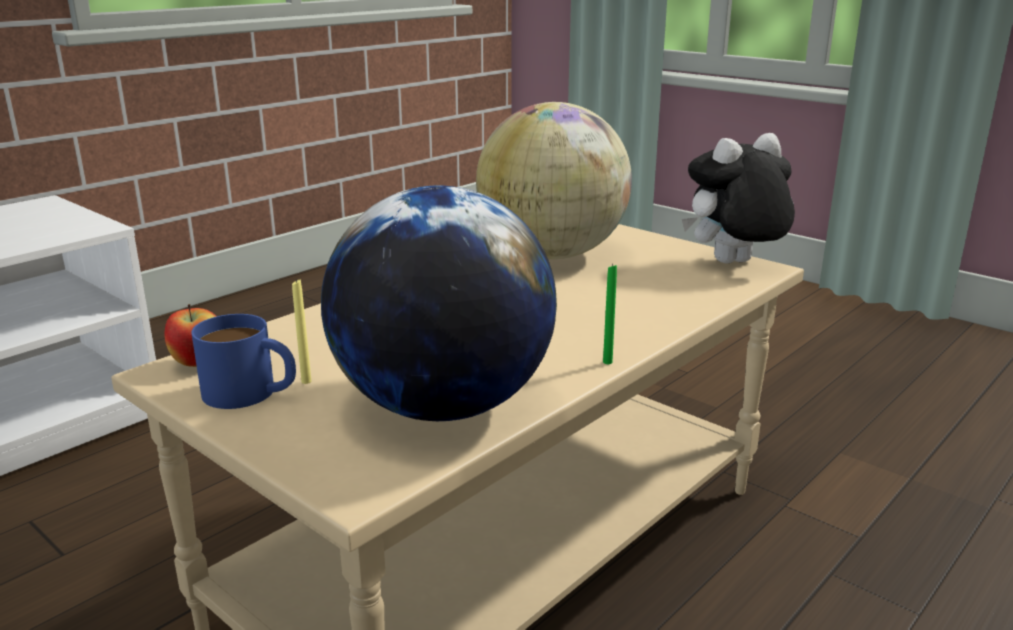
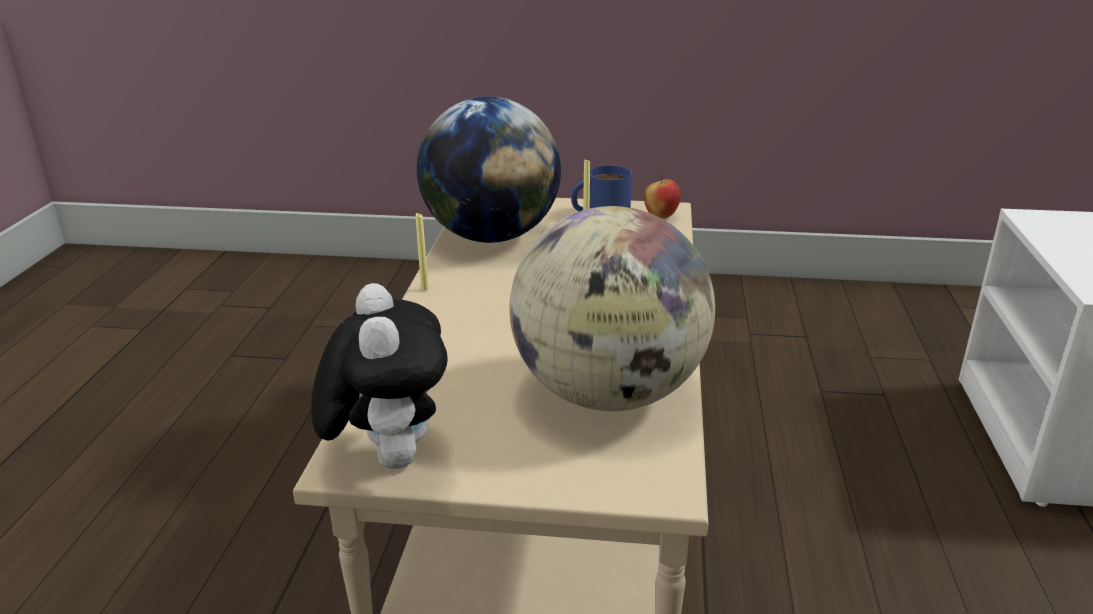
camera: 145 degrees right, 5 degrees up
green candle [603,263,617,364] -> yellow candle [416,213,429,291]
plush toy [682,133,795,263] -> plush toy turned 45 degrees counterclockwise [311,283,448,469]

